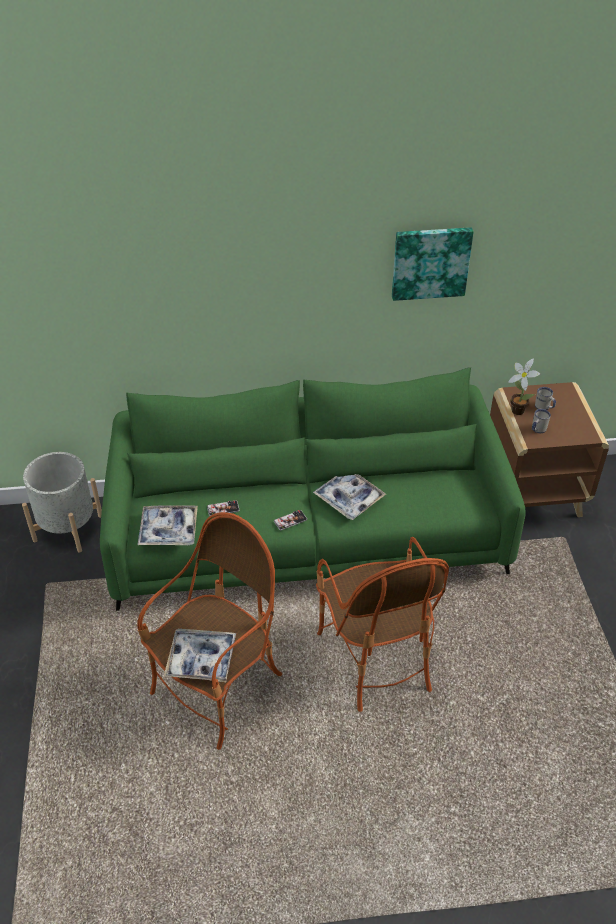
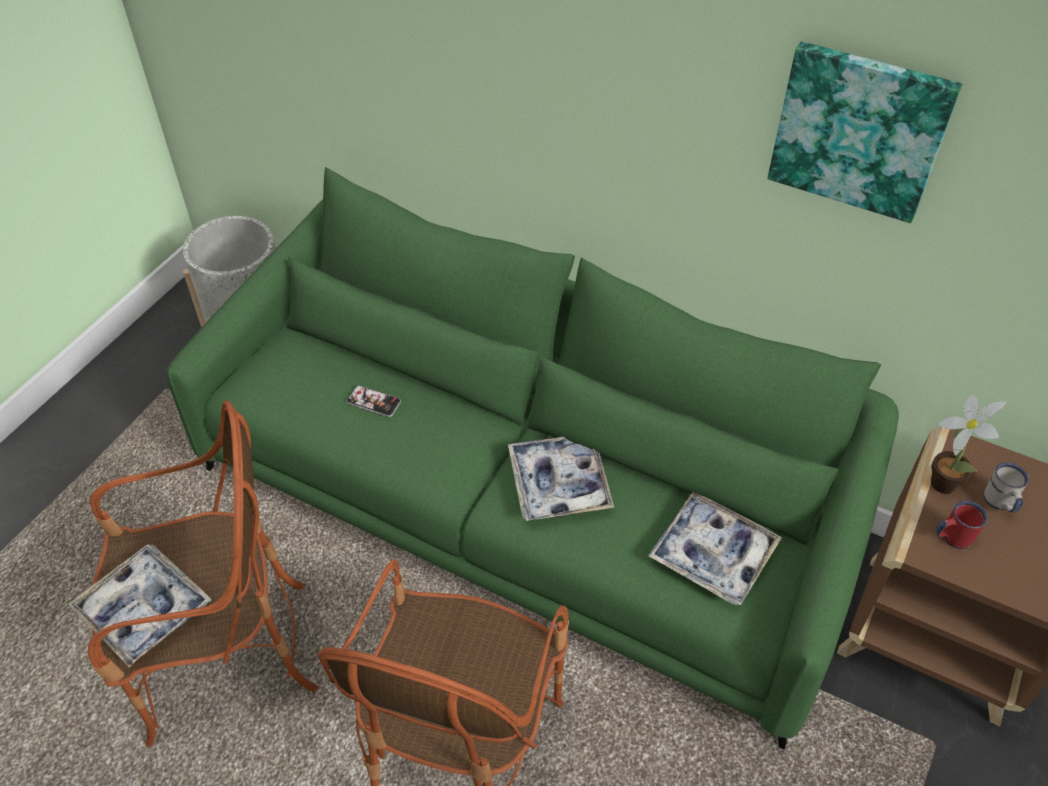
camera: 35 degrees right, 5 degrees up
tray [138,505,198,545] -> tray moved to [648,493,782,605]
phone [274,510,307,530] -> none
white mug [532,409,551,433] -> red mug [935,500,988,549]

